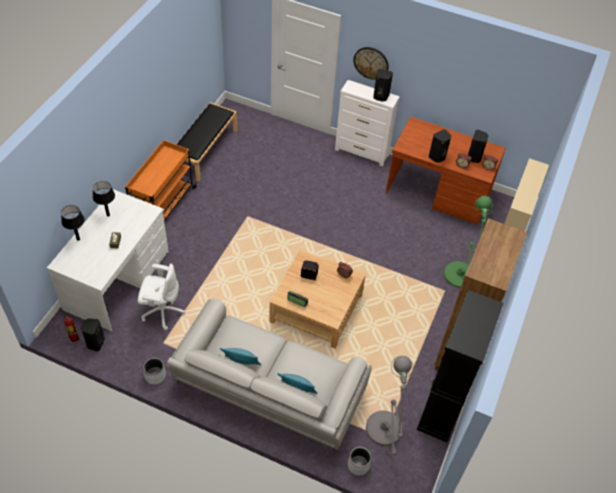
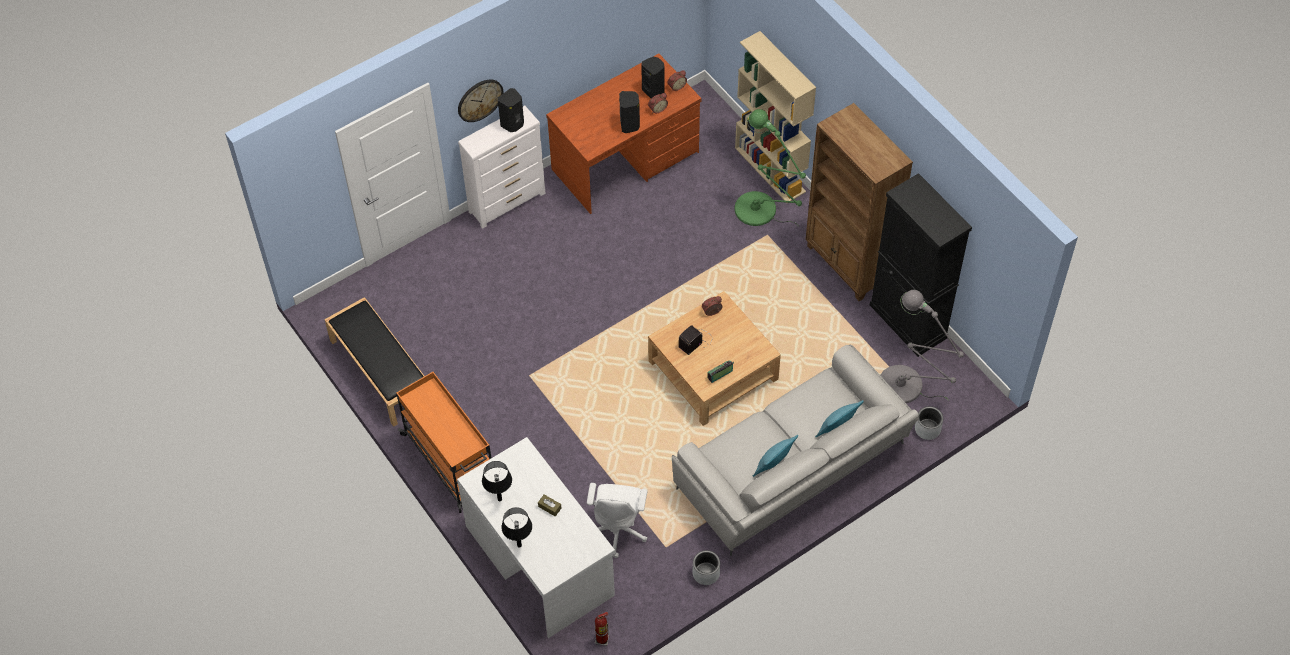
camera: 55 degrees left, 5 degrees up
black speaker [81,318,105,352] -> none
white office chair [138,264,185,330] -> white office chair turned 150 degrees clockwise [587,483,648,558]

